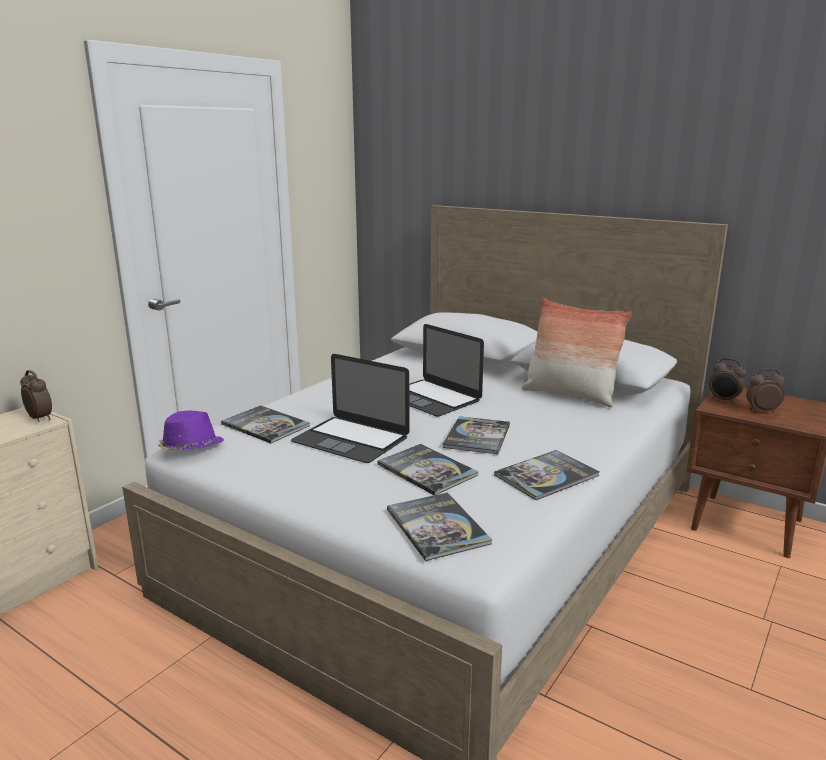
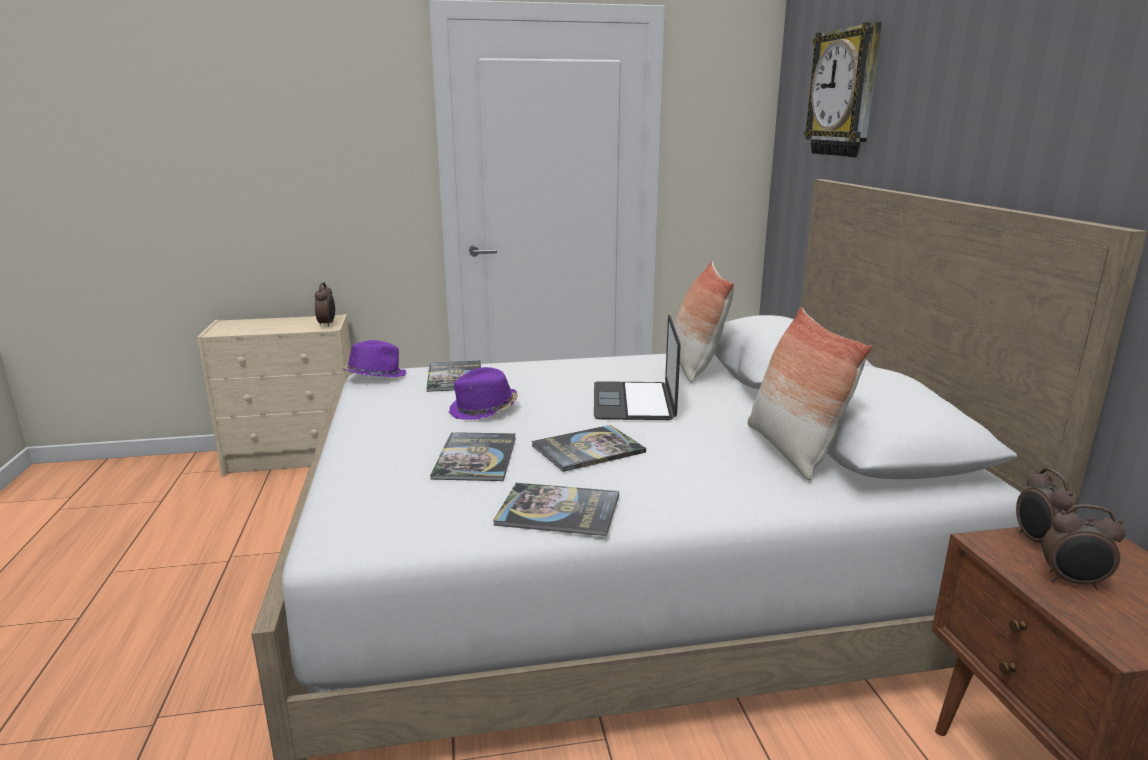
camera: 45 degrees right, 0 degrees up
laptop [291,354,410,463] -> purple hat [449,367,518,420]
book [387,493,492,561] -> none
alarm clock [746,368,784,413] -> alarm clock turned 150 degrees clockwise [1042,504,1126,590]
none -> pillow [674,261,734,383]
none -> wall clock [804,22,882,157]

